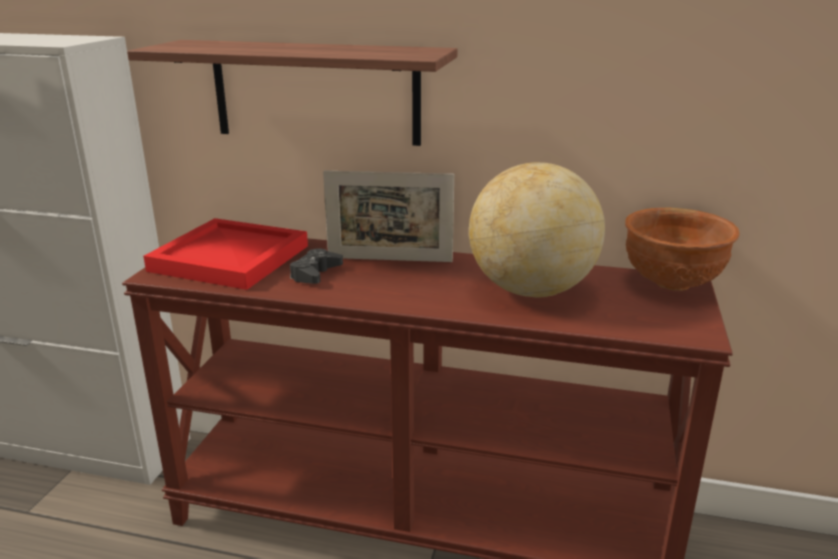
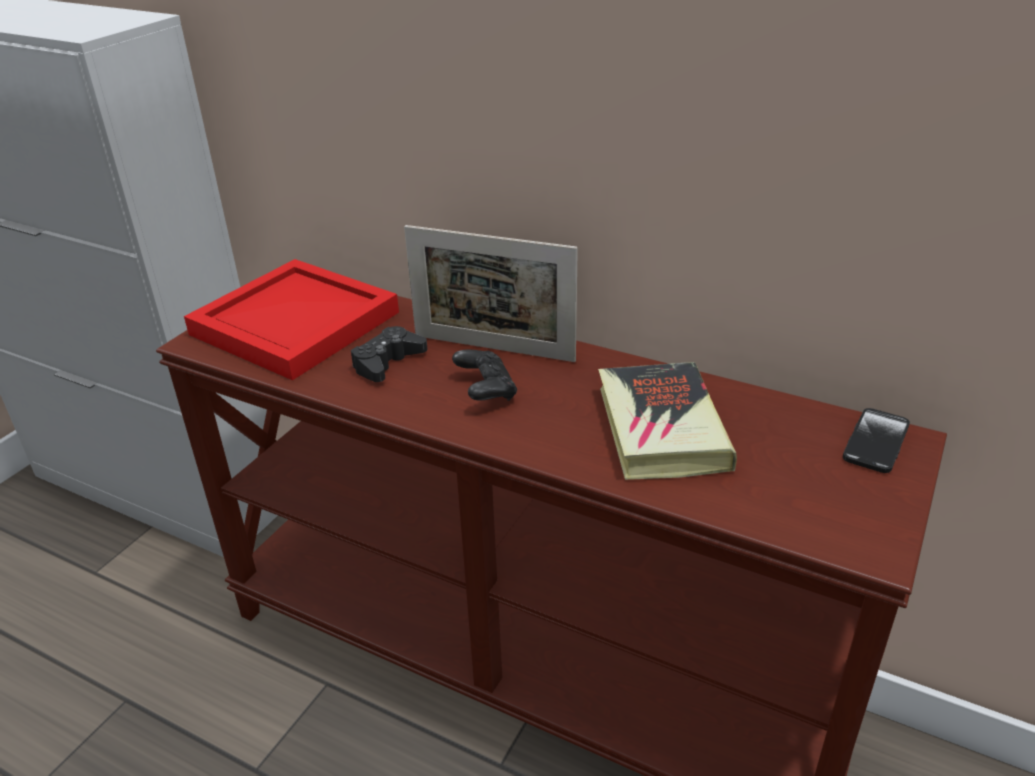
camera: 15 degrees right, 10 degrees up
shelf [127,40,458,146] -> none
globe [469,162,605,298] -> book [598,362,737,480]
brown bowl [625,208,740,291] -> phone [843,408,910,473]
none -> black game controller [452,350,517,401]

